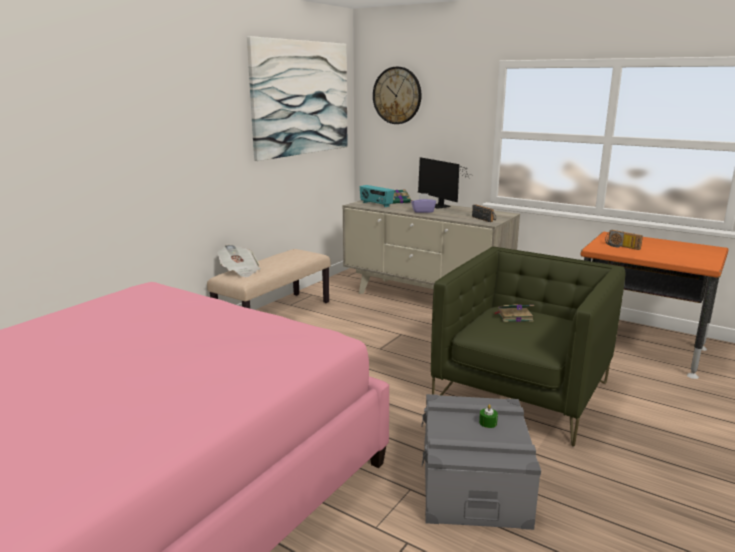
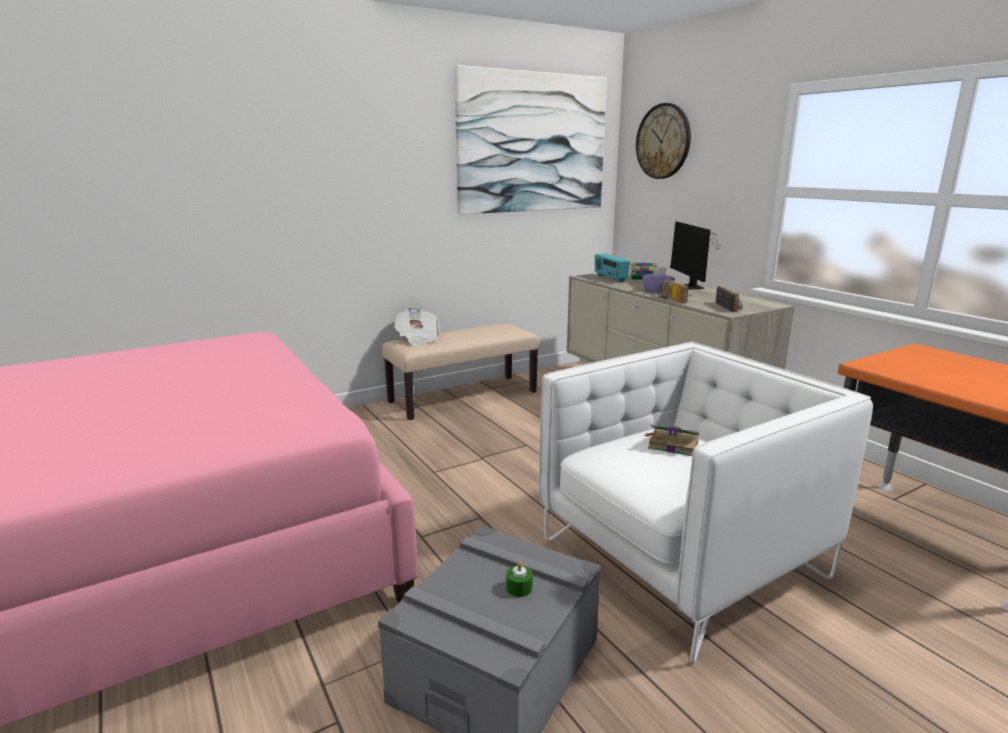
camera: 25 degrees right, 0 degrees up
green armchair [431,246,625,447] -> white armchair [539,342,873,664]
radio [605,230,643,250] -> radio moved to [658,279,688,303]

